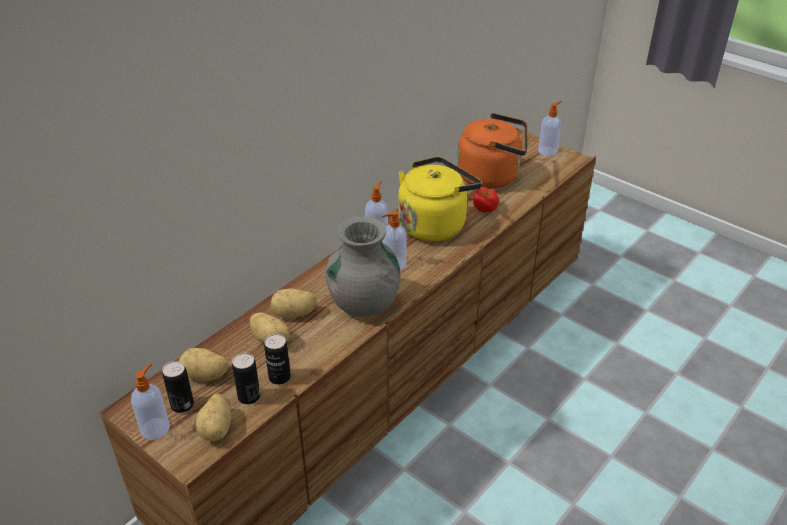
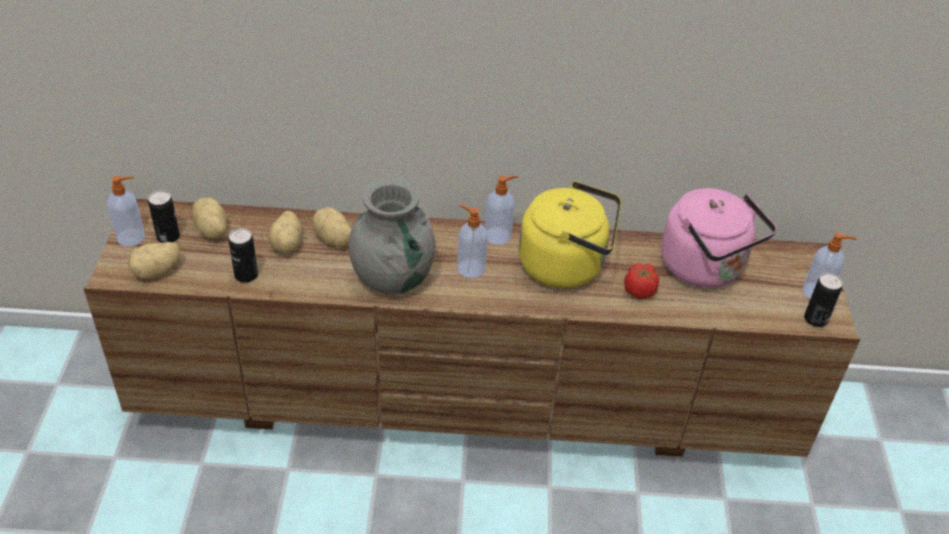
camera: 50 degrees right, 5 degrees up
can [232,353,260,404] -> can moved to [804,273,843,327]
orange kettle [457,113,528,189] -> pink kettle [661,188,777,288]

